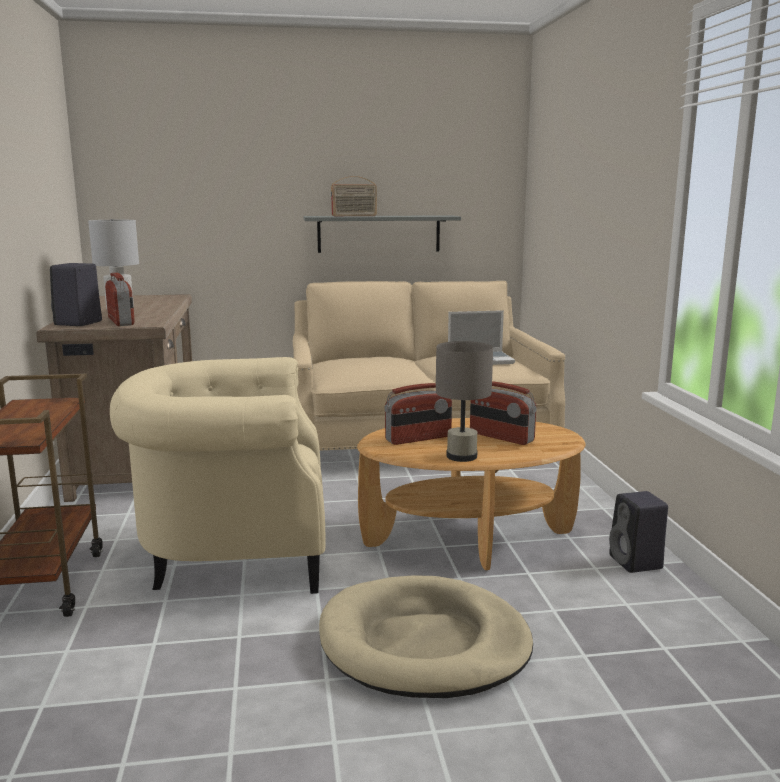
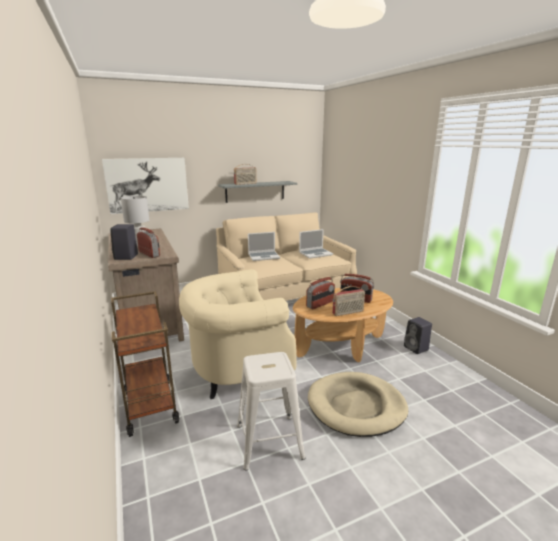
camera: 15 degrees left, 5 degrees up
grey table lamp [436,341,493,462] -> radio [332,286,365,316]
none -> picture [102,158,189,214]
none -> white stool [237,352,306,471]
none -> laptop [248,232,280,261]

